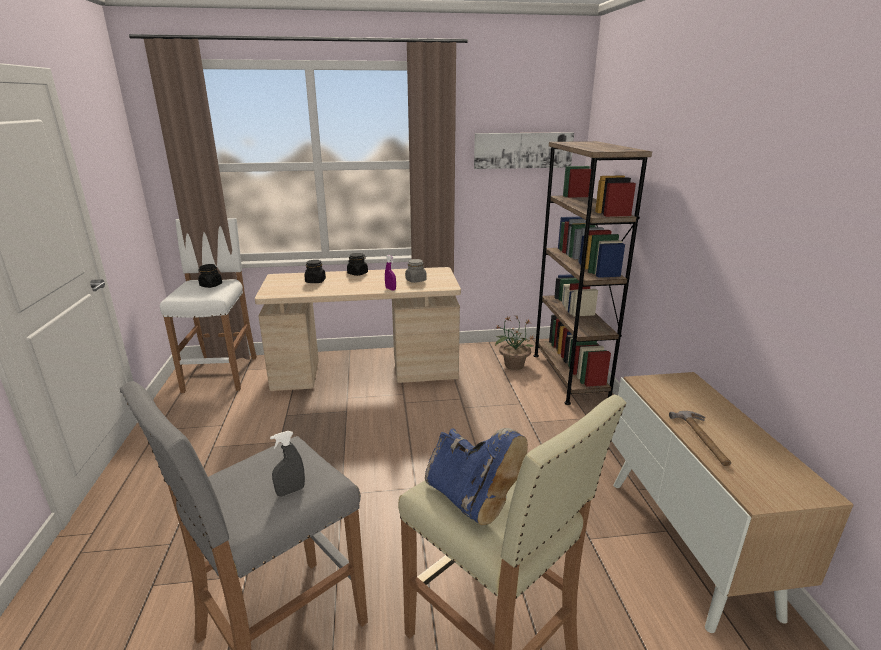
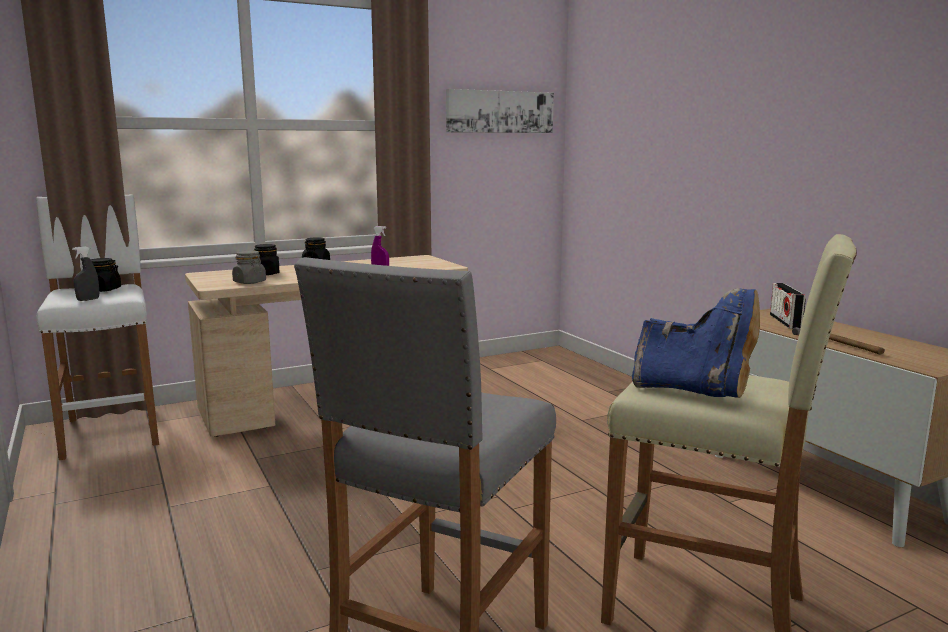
camera: 20 degrees left, 10 degrees down
grey spray bottle [270,431,305,496] -> grey spray bottle moved to [72,246,99,301]
grey jar [405,259,427,283] -> grey jar moved to [232,251,266,284]
potted plant [495,316,537,370] -> none
brown bookcase [533,141,652,405] -> none
none -> radio [770,283,806,329]

